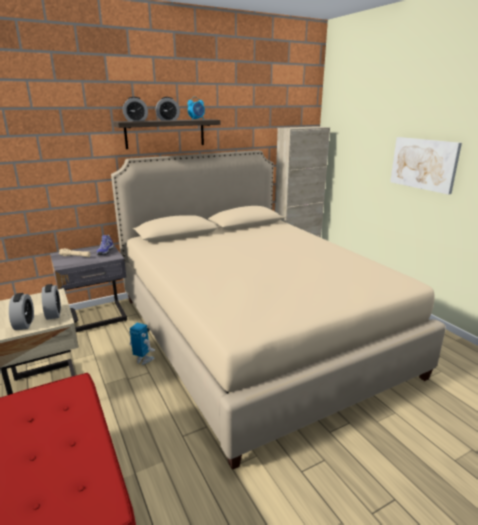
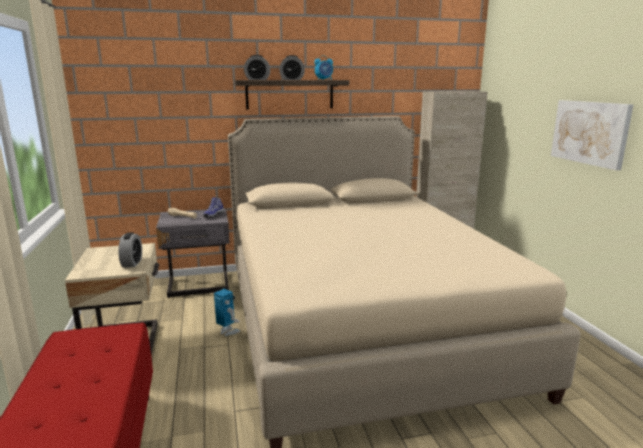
camera: 15 degrees right, 5 degrees down
alarm clock [9,293,34,330] -> none

